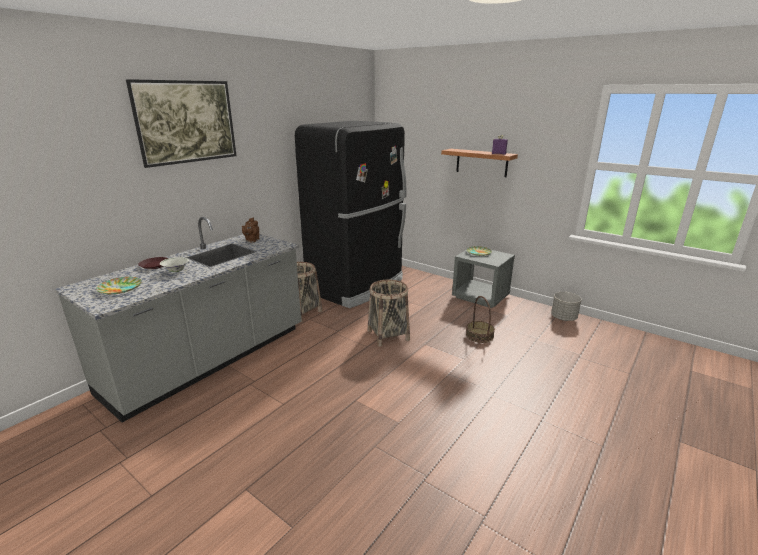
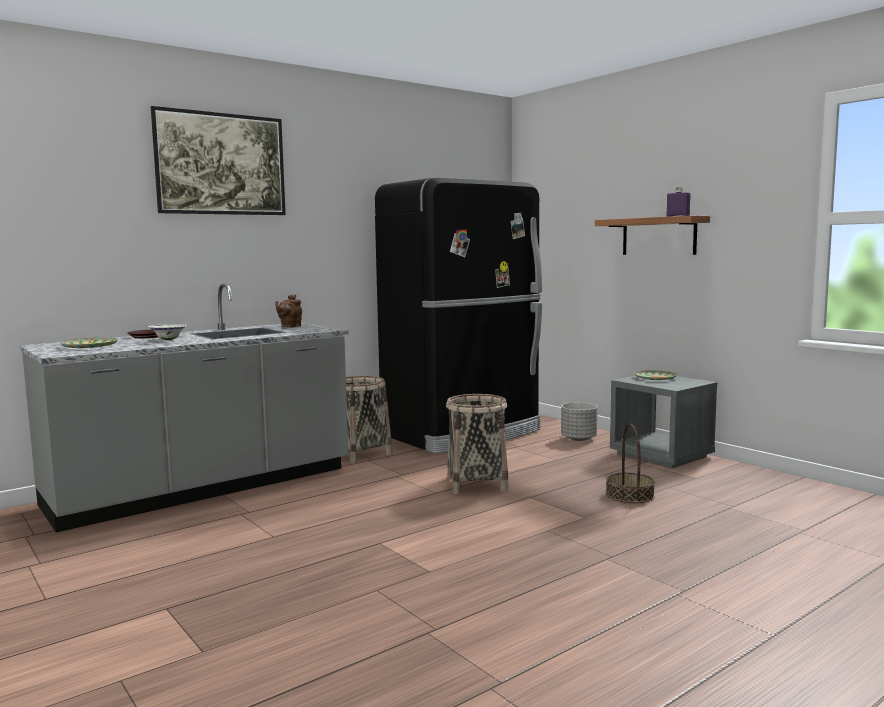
camera: 15 degrees right, 15 degrees down
grey planter [551,292,582,321] -> grey planter moved to [561,402,597,441]

